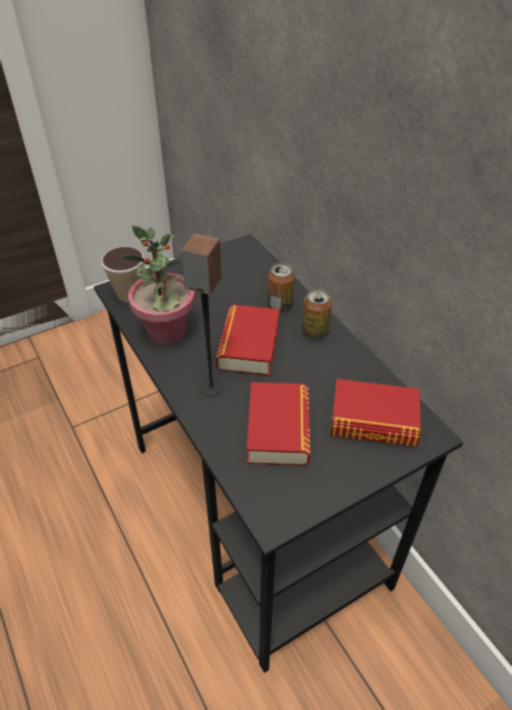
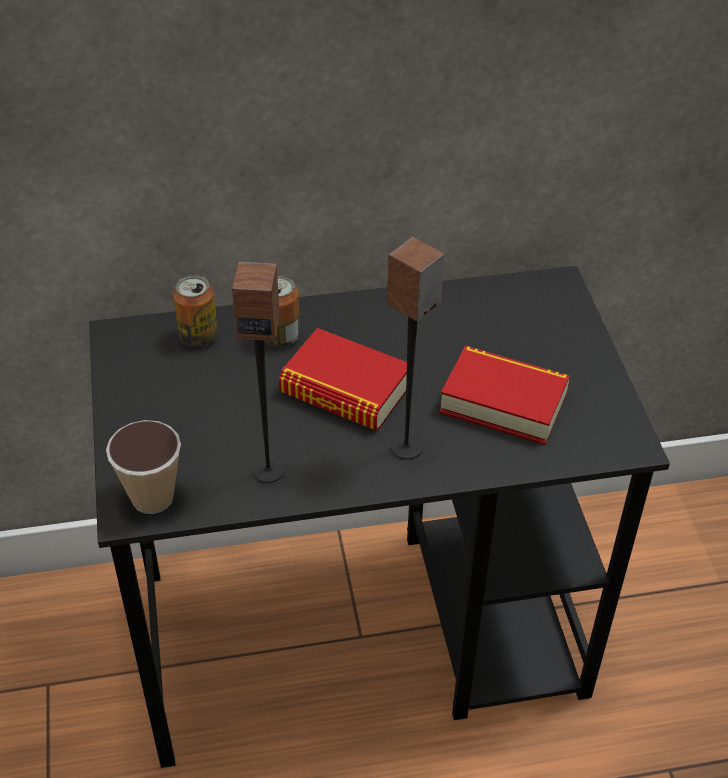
camera: 70 degrees left, 0 degrees up
potted plant [120,225,195,344] -> speaker [232,262,285,483]
can [302,289,332,340] -> can moved to [173,275,218,347]
book [330,379,421,447] -> none

